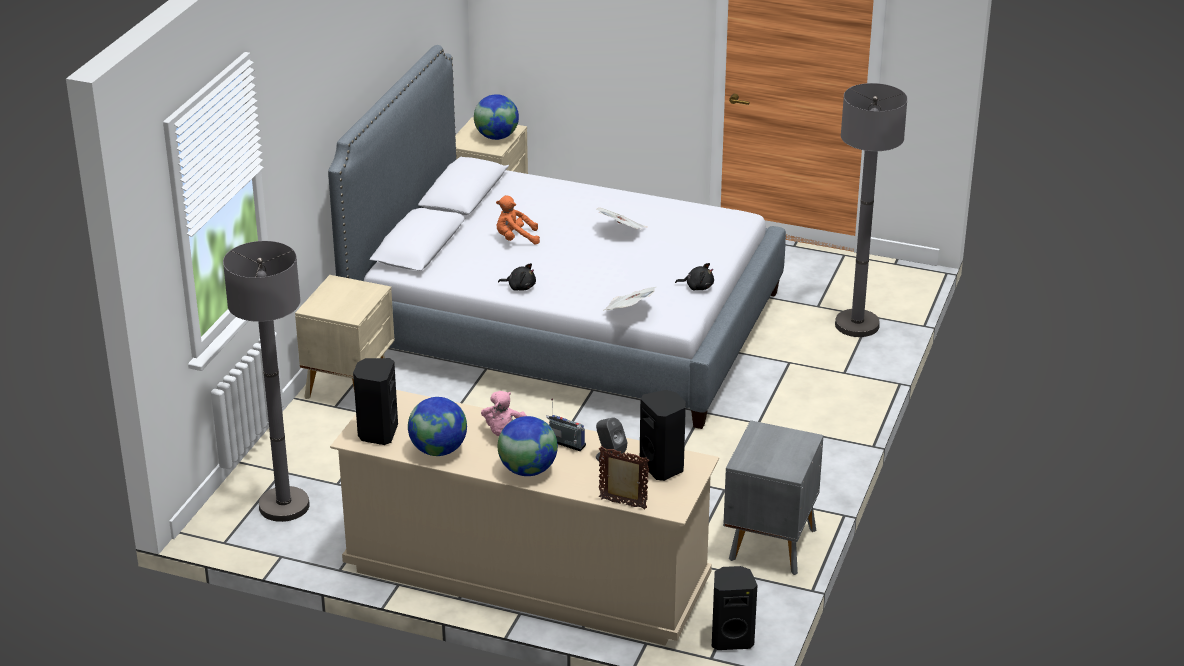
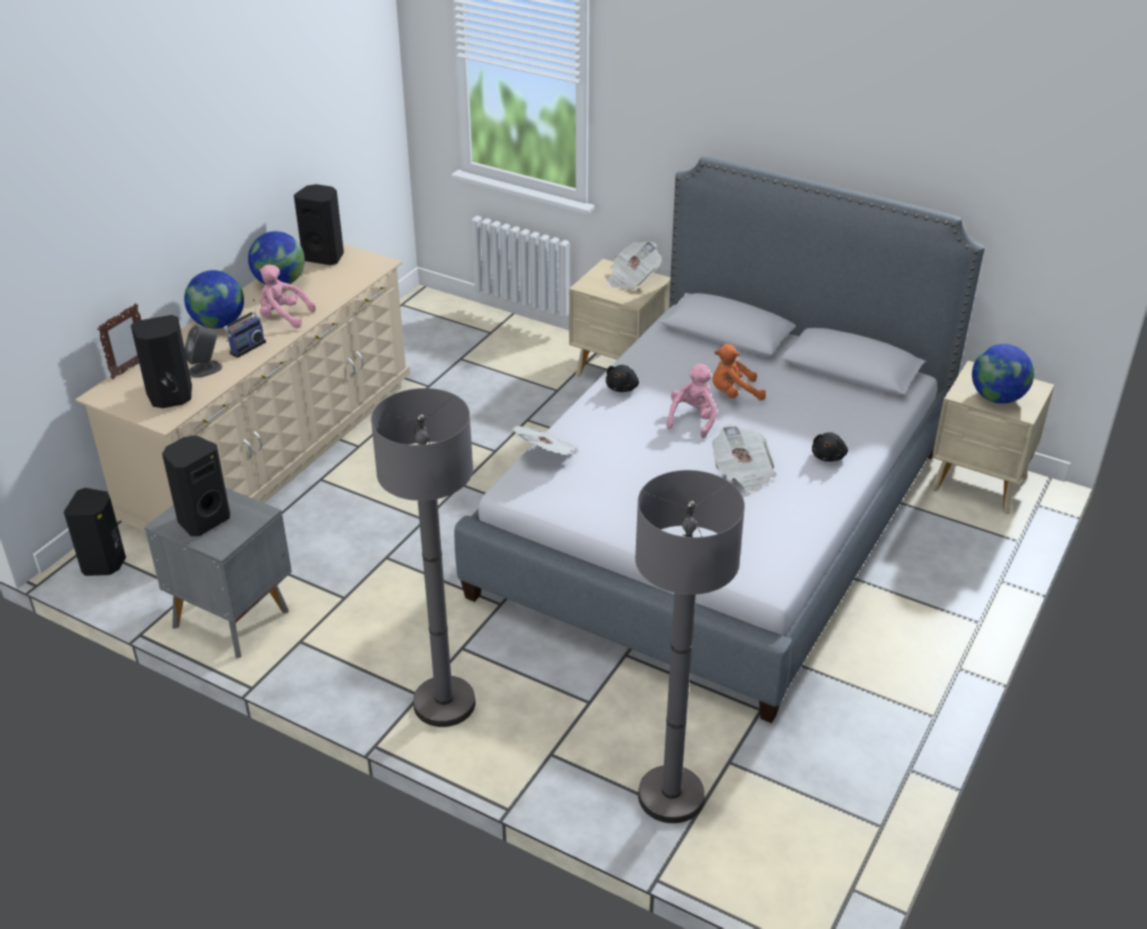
camera: 100 degrees right, 5 degrees up
grey floor lamp [223,241,310,522] -> grey floor lamp moved to [371,388,476,727]
orange plush toy [496,195,540,245] -> orange plush toy turned 105 degrees counterclockwise [712,344,766,401]
black plush toy [675,263,714,290] -> black plush toy moved to [812,432,848,462]
none -> black speaker [162,435,230,536]
none -> newspaper [605,241,662,290]
none -> pink plush toy [667,363,717,438]

